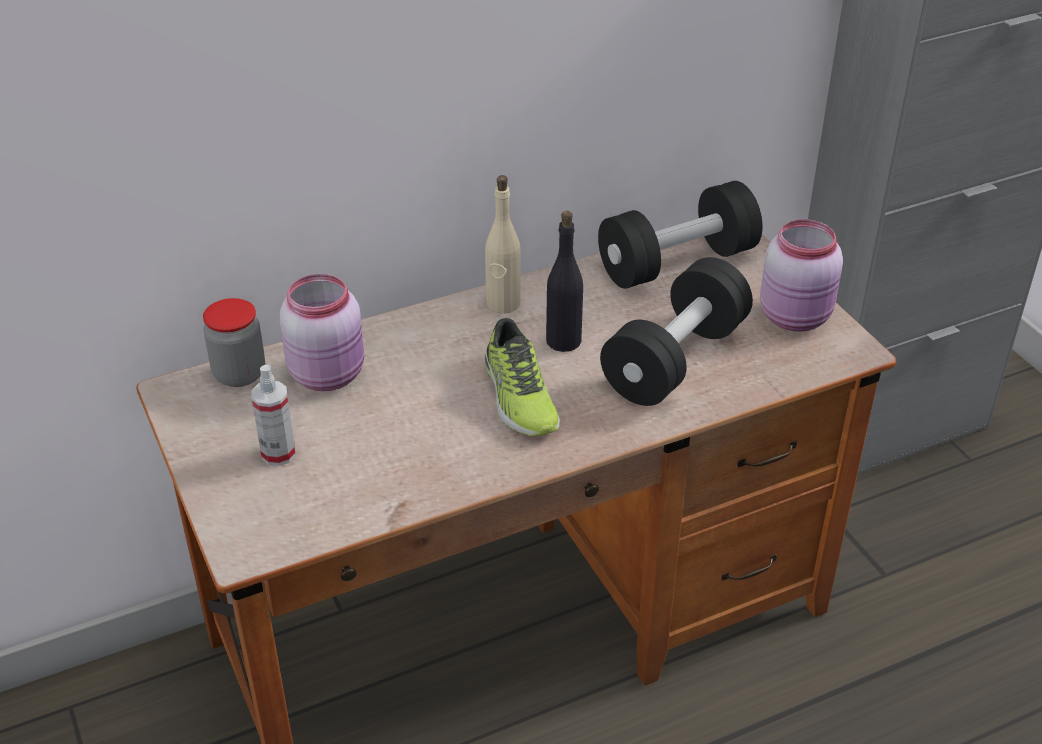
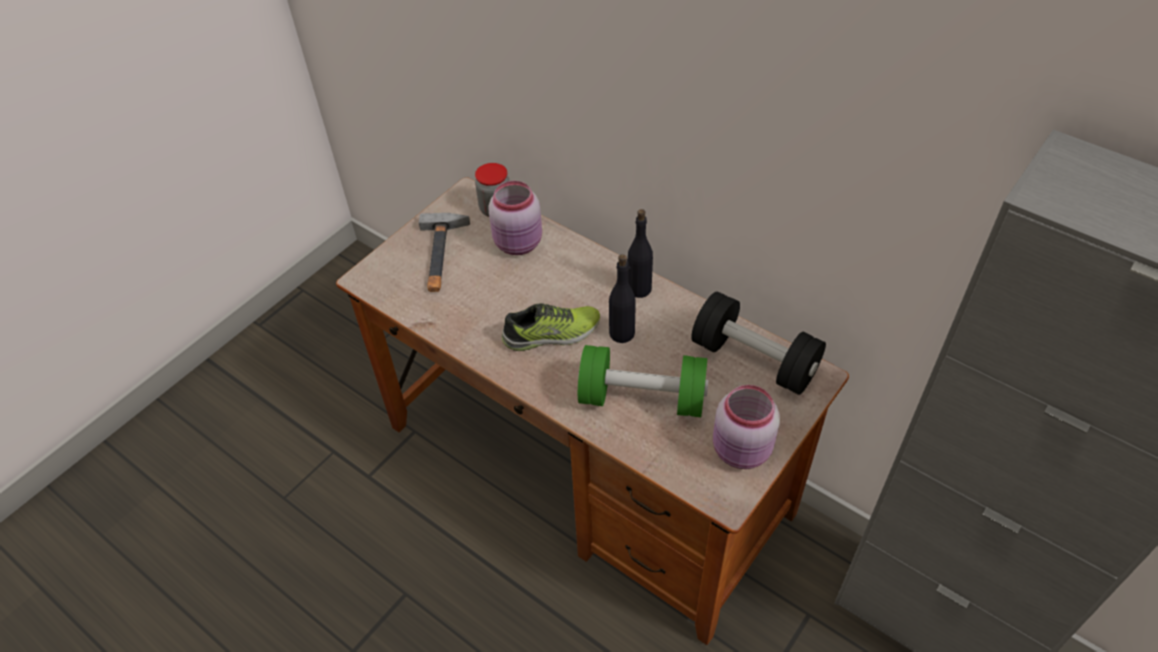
camera: 65 degrees right, 10 degrees up
spray bottle [251,365,296,466] -> hammer [419,213,470,292]
shoe [484,318,560,436] -> shoe turned 150 degrees counterclockwise [502,303,600,351]
beige bottle [485,175,521,314] -> black bottle [627,209,653,298]
black dumbbell [600,257,753,406] -> green dumbbell [578,345,708,417]

